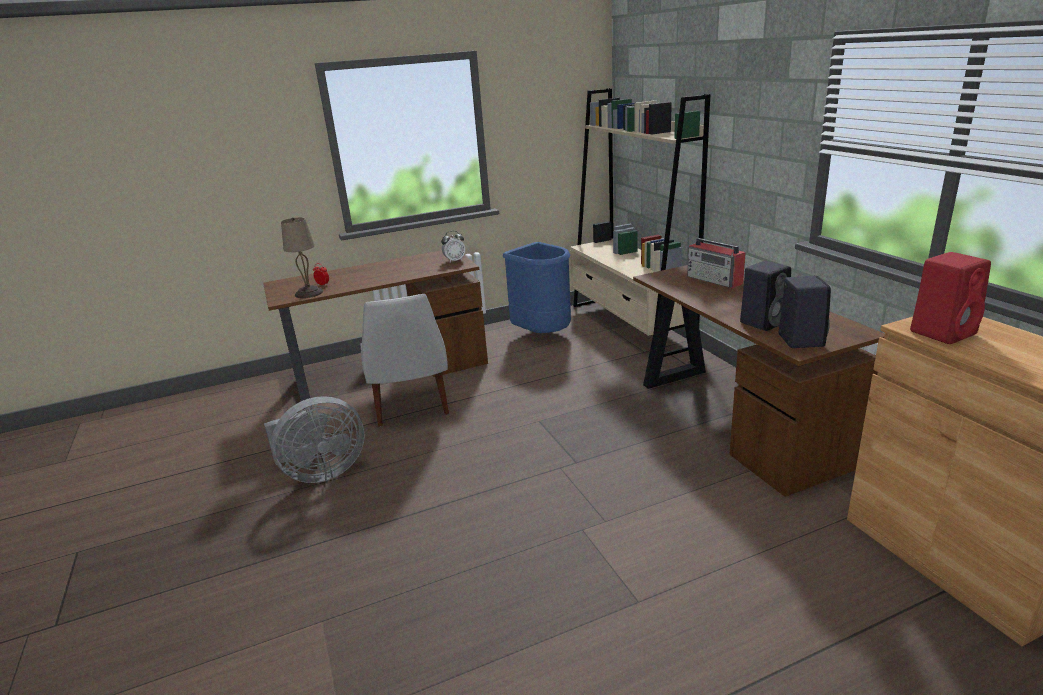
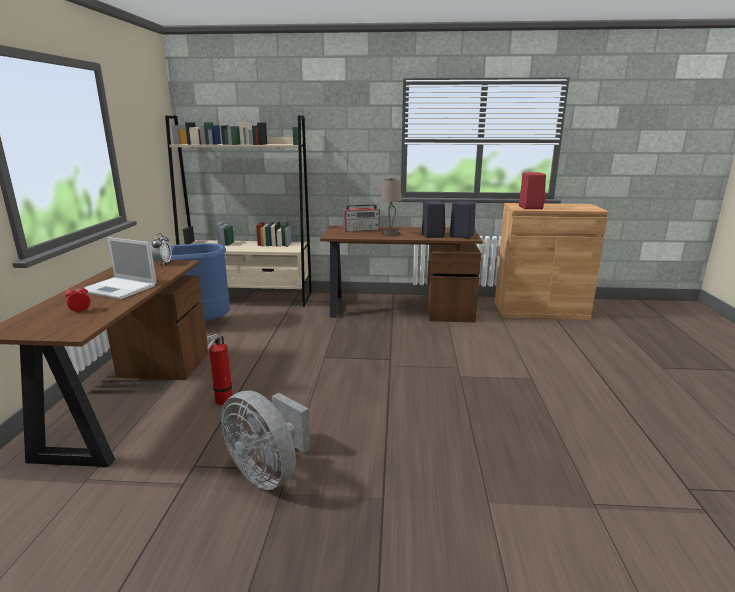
camera: 65 degrees left, 5 degrees down
grey fan [264,396,365,483] -> grey fan turned 135 degrees clockwise [221,391,310,490]
beige table lamp [281,217,323,298] -> beige table lamp moved to [381,178,402,236]
white chair [360,294,449,427] -> fire extinguisher [207,334,233,405]
none -> laptop [78,237,157,299]

